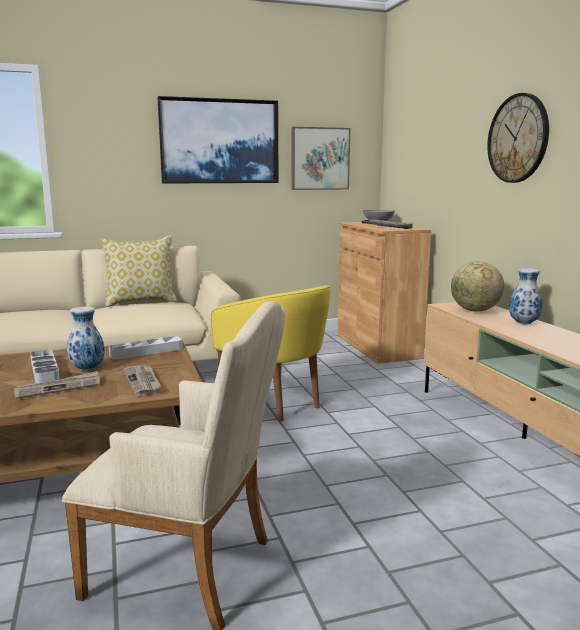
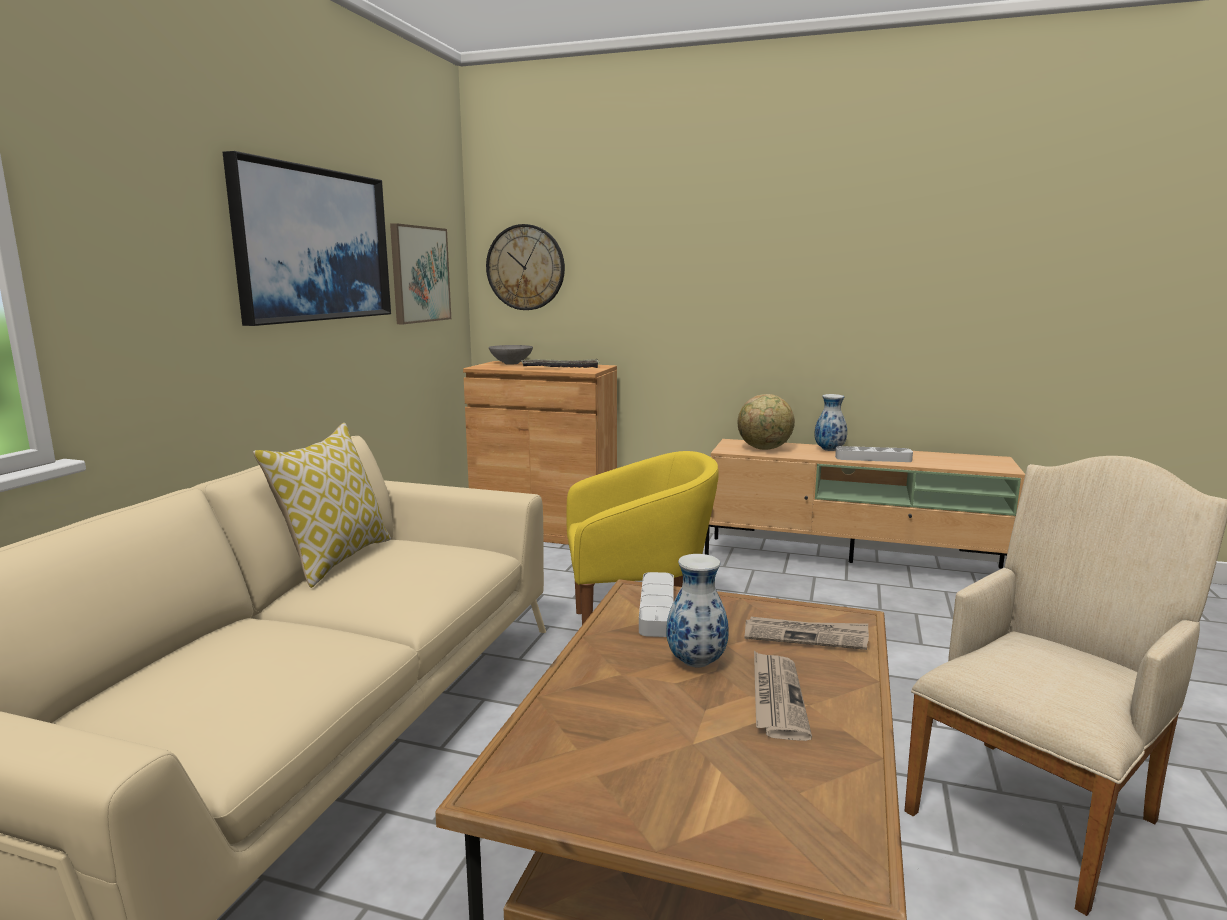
camera: 55 degrees left, 0 degrees up
grey tray [30,349,60,383] -> grey tray moved to [835,446,913,462]
wall clock [487,93,549,183] -> wall clock moved to [486,224,565,310]

